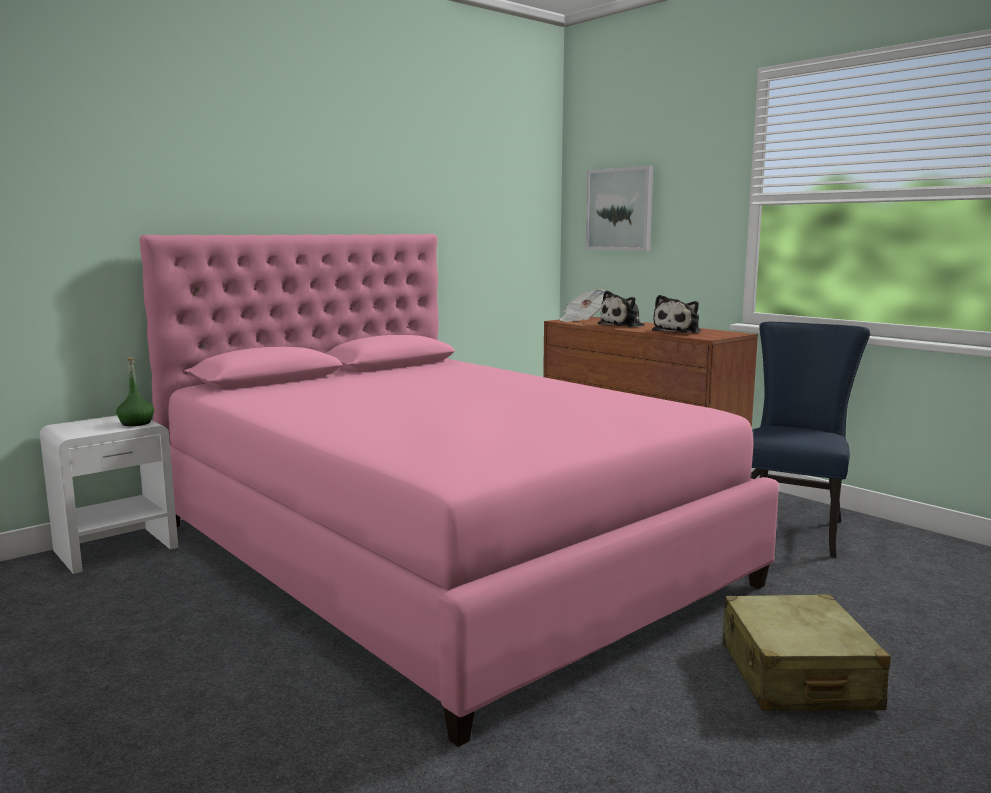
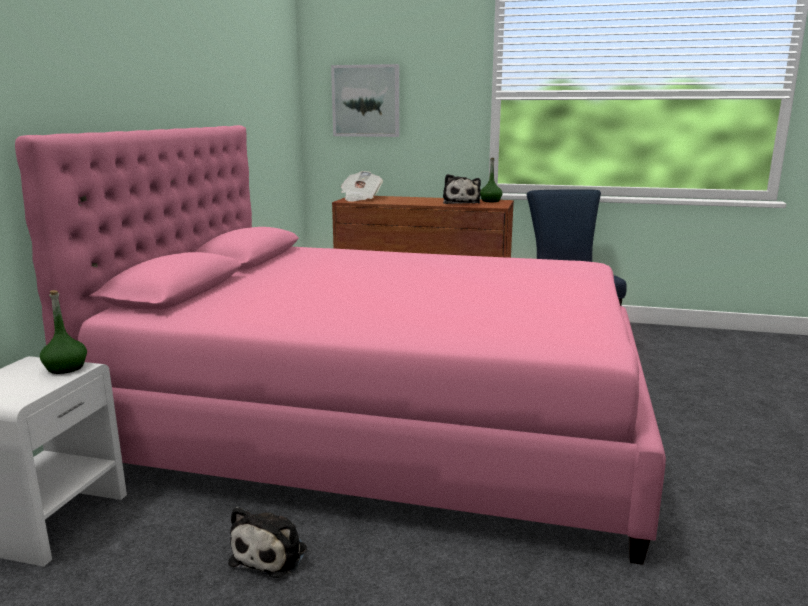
camera: 35 degrees left, 5 degrees up
plush toy [597,291,645,327] -> plush toy moved to [228,506,307,578]
beige suitcase [723,594,891,711] -> none
none -> green bottle [480,158,502,202]

